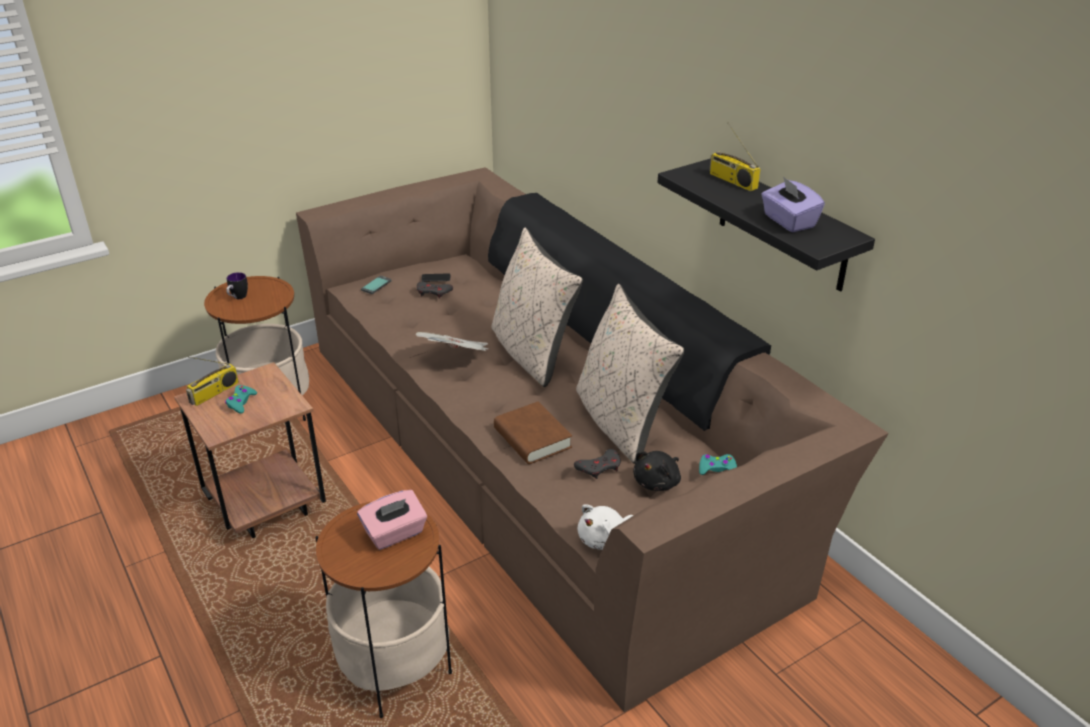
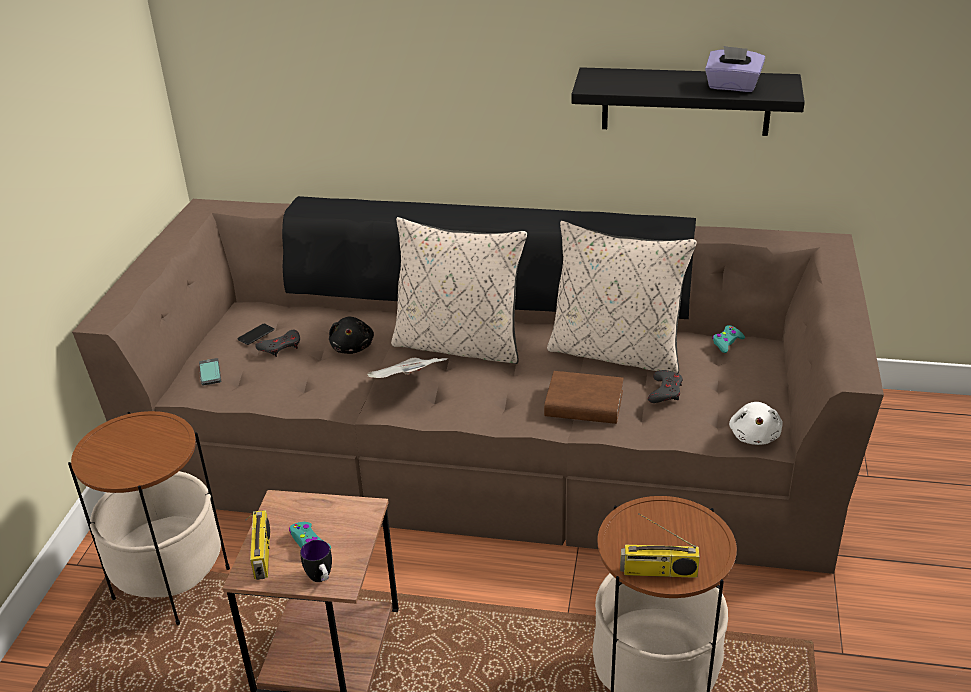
camera: 45 degrees left, 0 degrees up
mug [226,272,248,299] -> mug moved to [300,540,332,582]
pink tissue box [357,490,427,550] -> none
black plush toy [633,451,681,491] -> black plush toy moved to [329,317,374,354]
radio [709,123,761,191] -> radio moved to [620,513,700,578]

